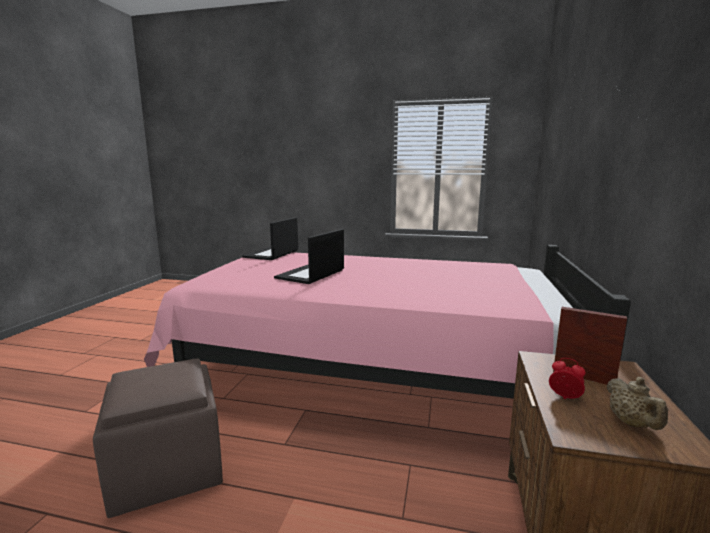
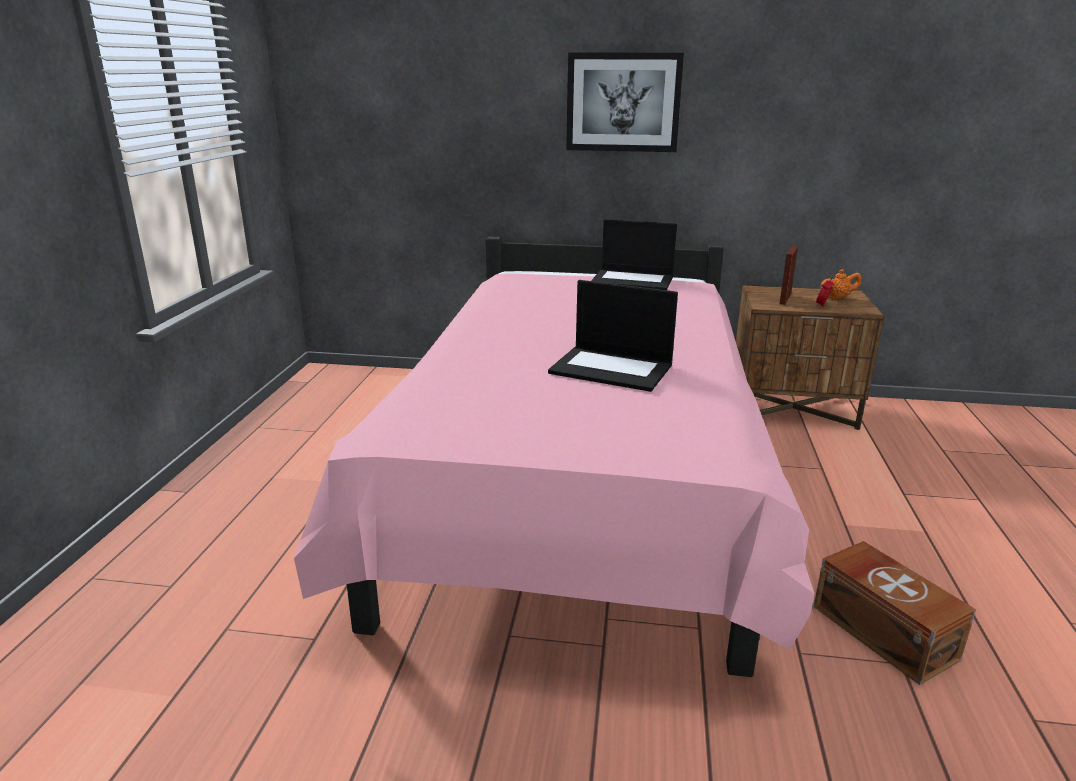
camera: 95 degrees left, 10 degrees up
brown ottoman [93,359,223,518] -> brown storage box [814,541,976,685]
laptop [242,217,298,260] -> laptop moved to [591,219,677,290]
beige teapot [607,377,668,430] -> orange teapot [820,269,861,300]
none -> picture [566,52,684,152]

